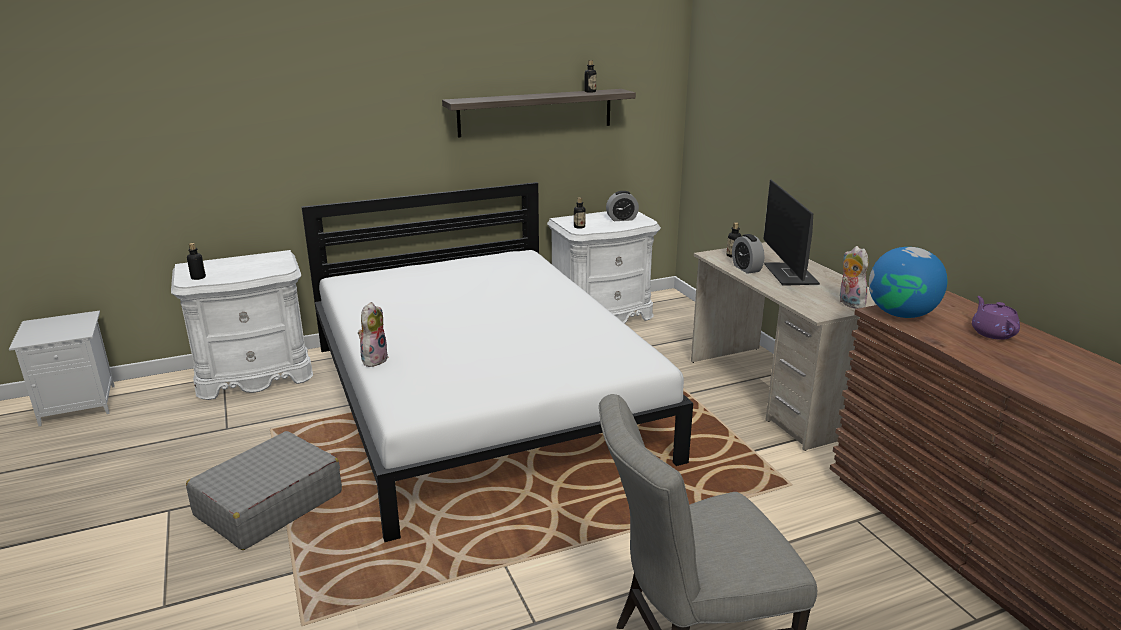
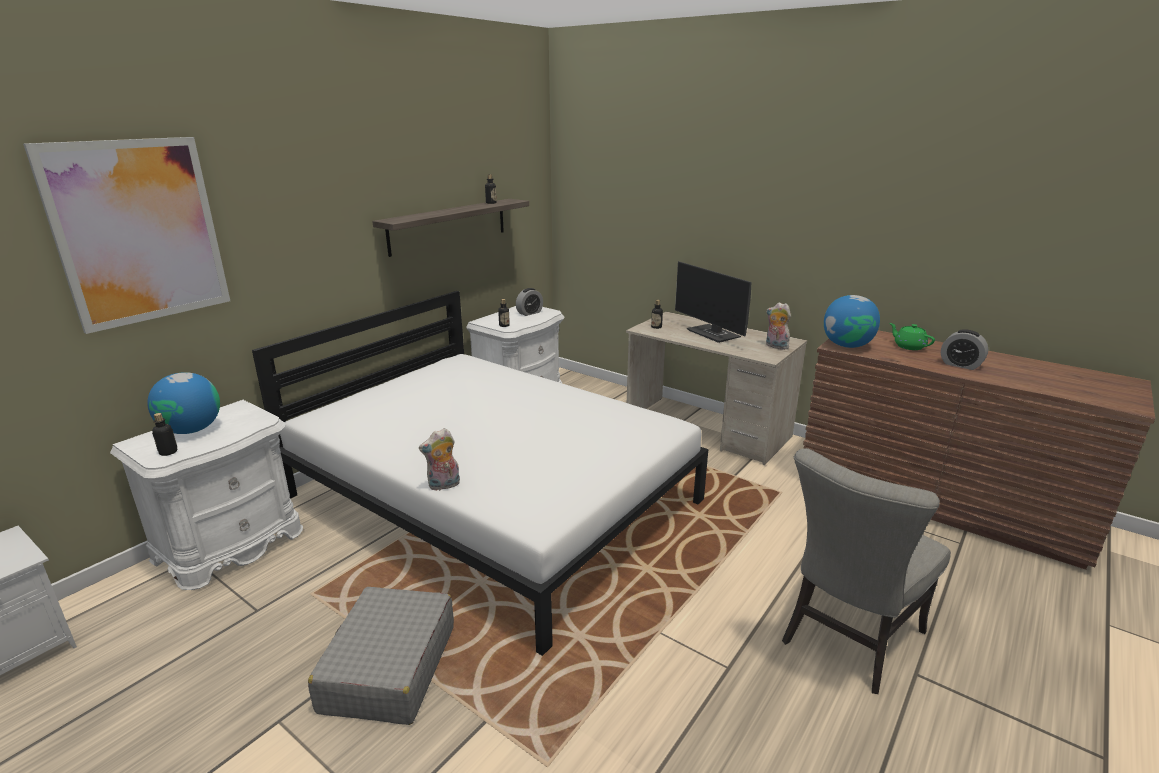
camera: 30 degrees left, 0 degrees up
plush toy [358,302,389,367] -> plush toy turned 105 degrees counterclockwise [419,428,460,491]
alarm clock [732,234,764,274] -> alarm clock moved to [941,329,988,370]
purple teapot [972,296,1020,340] -> green teapot [890,323,935,350]
none -> picture [23,137,230,334]
none -> globe [147,372,220,434]

